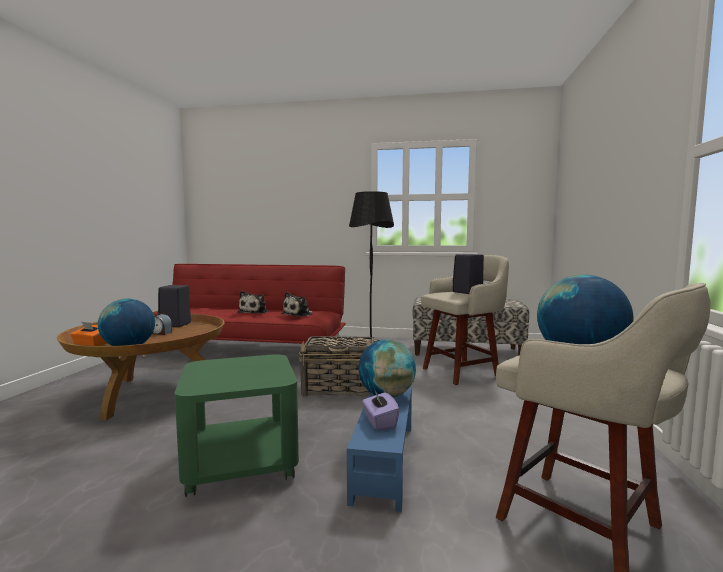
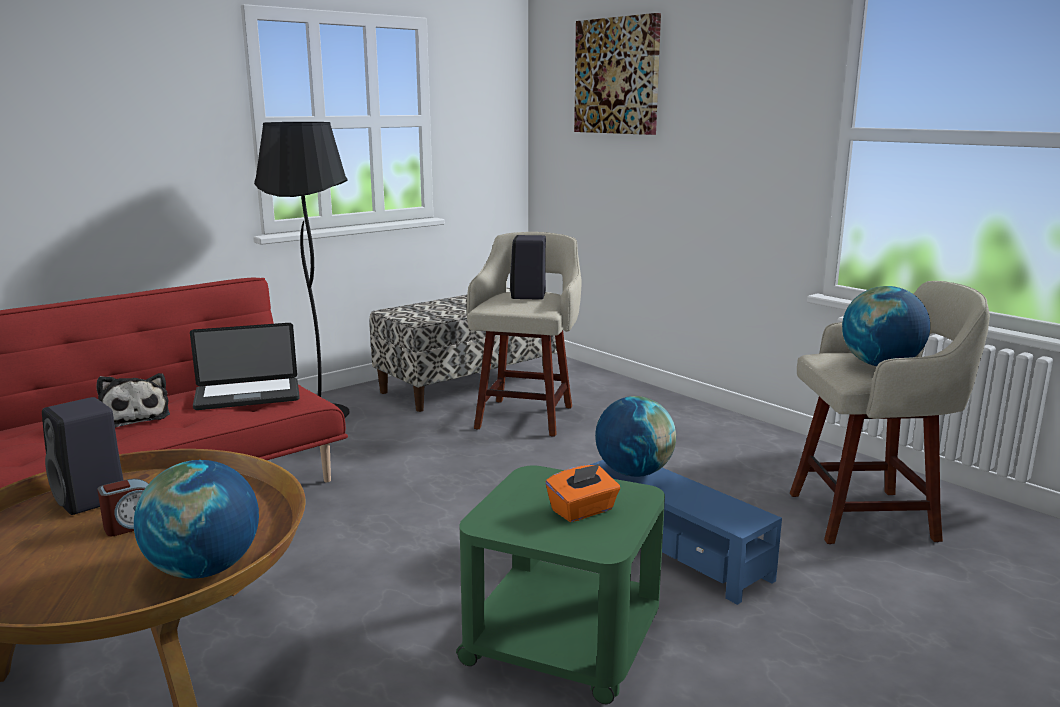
camera: 50 degrees left, 10 degrees up
orange tissue box [70,321,107,346] -> orange tissue box moved to [545,464,620,522]
plush toy [282,292,313,317] -> laptop [190,323,300,410]
basket [298,336,377,397] -> none
purple tissue box [362,389,400,431] -> none
none -> picture [574,13,661,135]

